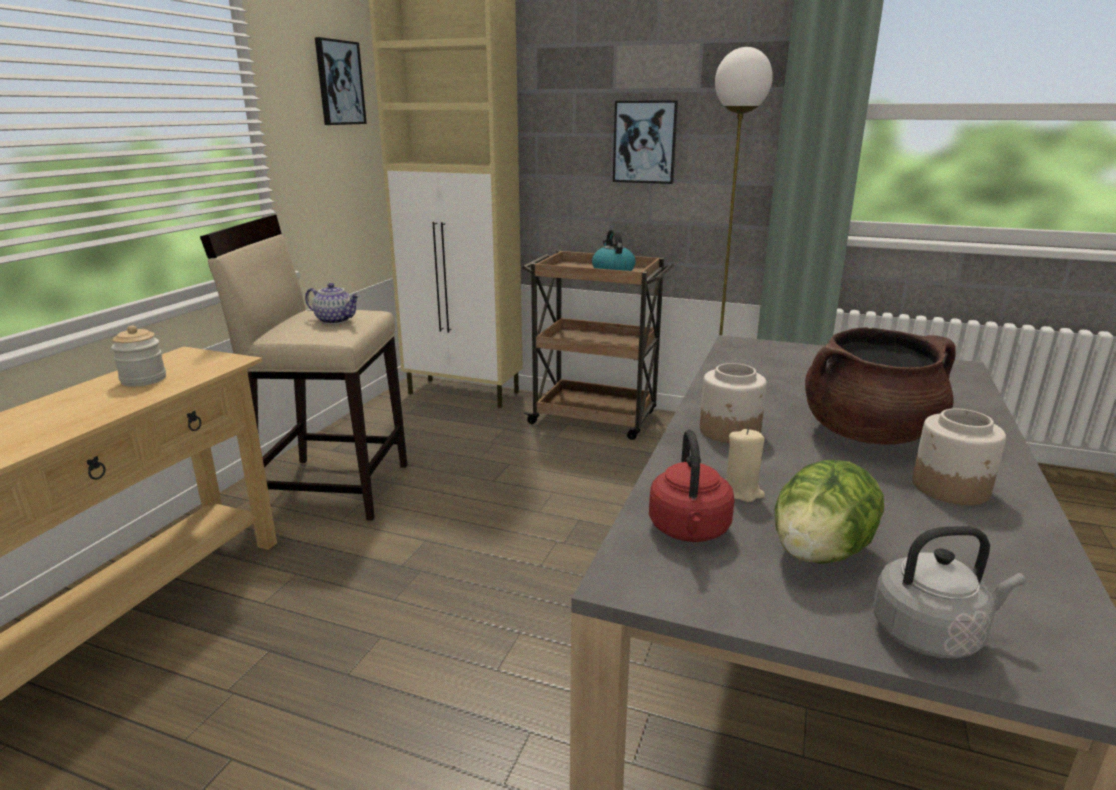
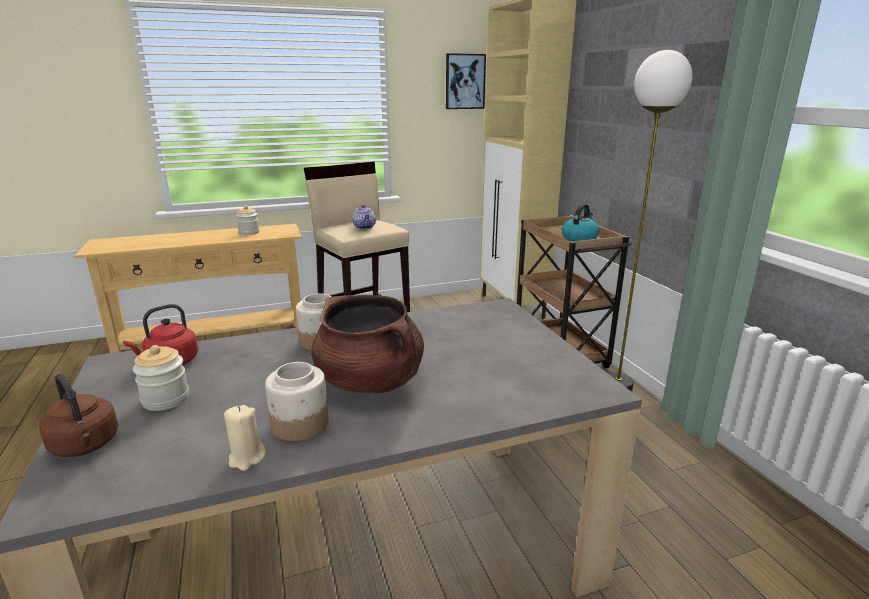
camera: 50 degrees right, 0 degrees up
picture [613,100,678,184] -> none
beige candle [725,428,765,502] -> beige candle moved to [224,405,266,471]
lettuce [775,460,884,564] -> jar [133,345,189,411]
grey kettle [873,526,1025,658] -> brown kettle [40,373,118,457]

